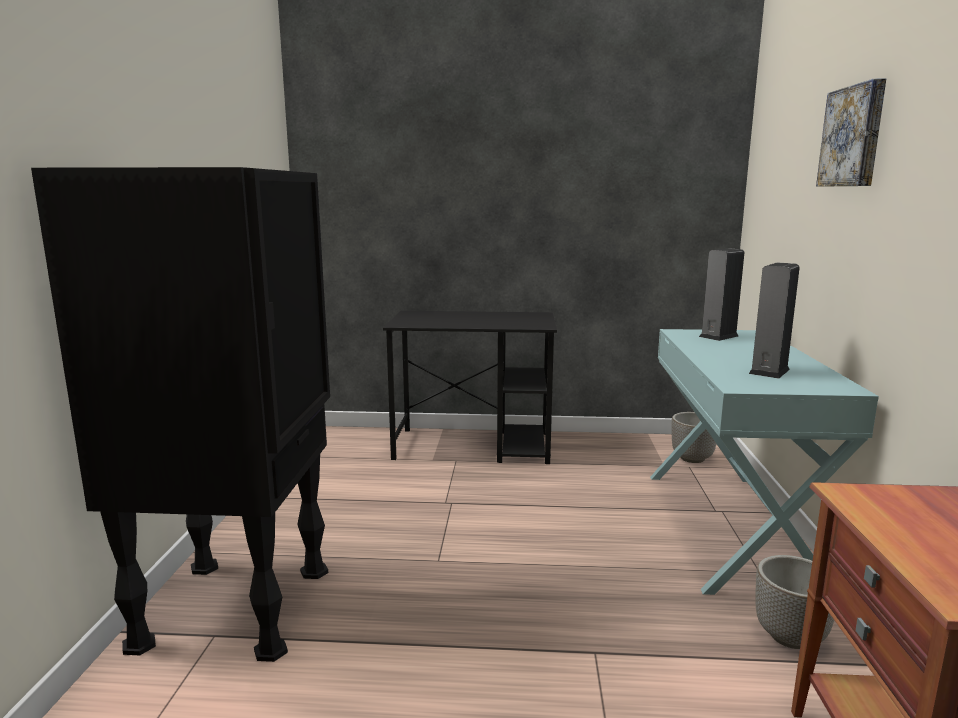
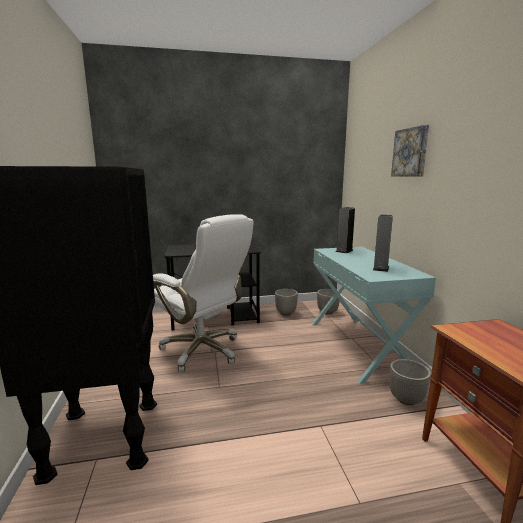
camera: 15 degrees left, 0 degrees up
none -> white office chair [153,214,254,372]
none -> planter [275,289,298,316]

